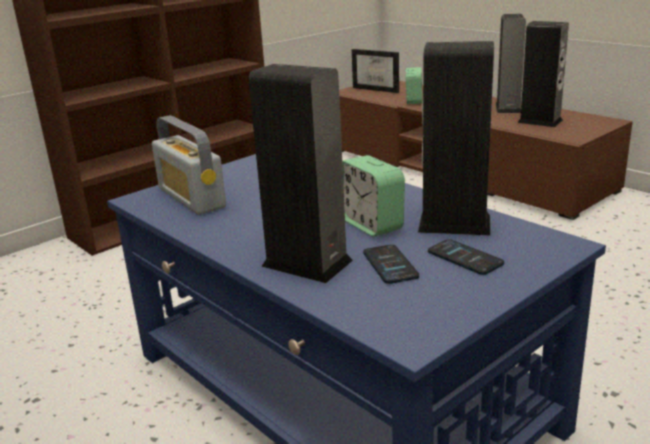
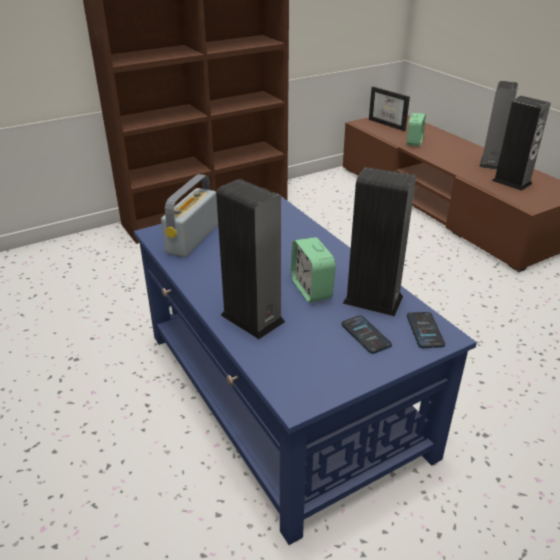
camera: 10 degrees right, 10 degrees up
radio [152,115,226,215] -> radio turned 45 degrees clockwise [161,174,218,257]
phone [363,245,419,284] -> phone moved to [407,312,445,348]

